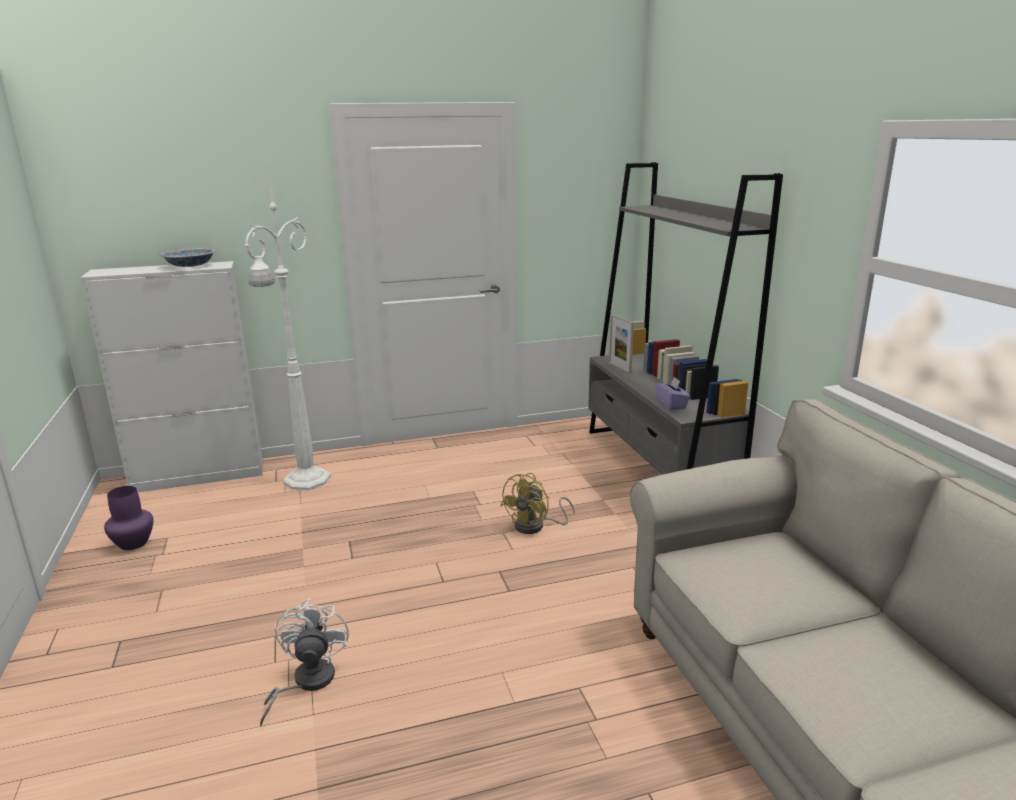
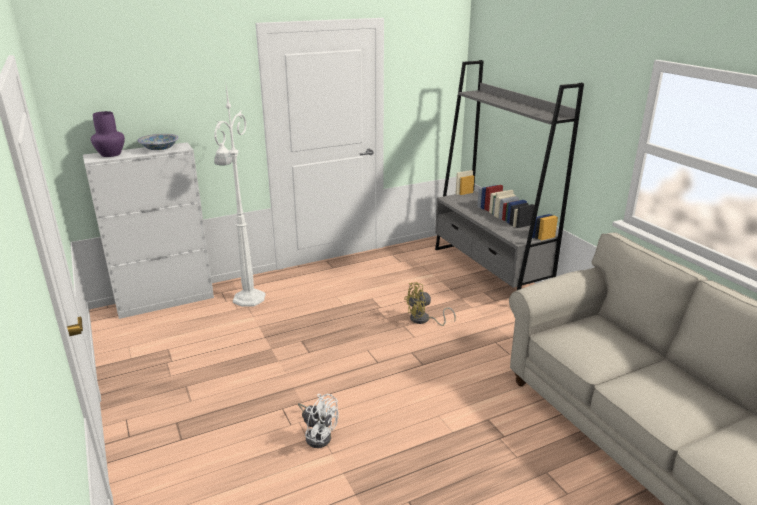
camera: 10 degrees left, 5 degrees up
purple vase [104,486,153,550] -> purple vase moved to [91,111,125,157]
white fan [260,598,349,727] -> white fan turned 135 degrees clockwise [298,393,339,448]
yellow fan [500,473,575,534] -> yellow fan turned 45 degrees clockwise [404,282,456,326]
picture frame [609,314,634,373] -> none
purple tissue box [655,377,691,410] -> none

